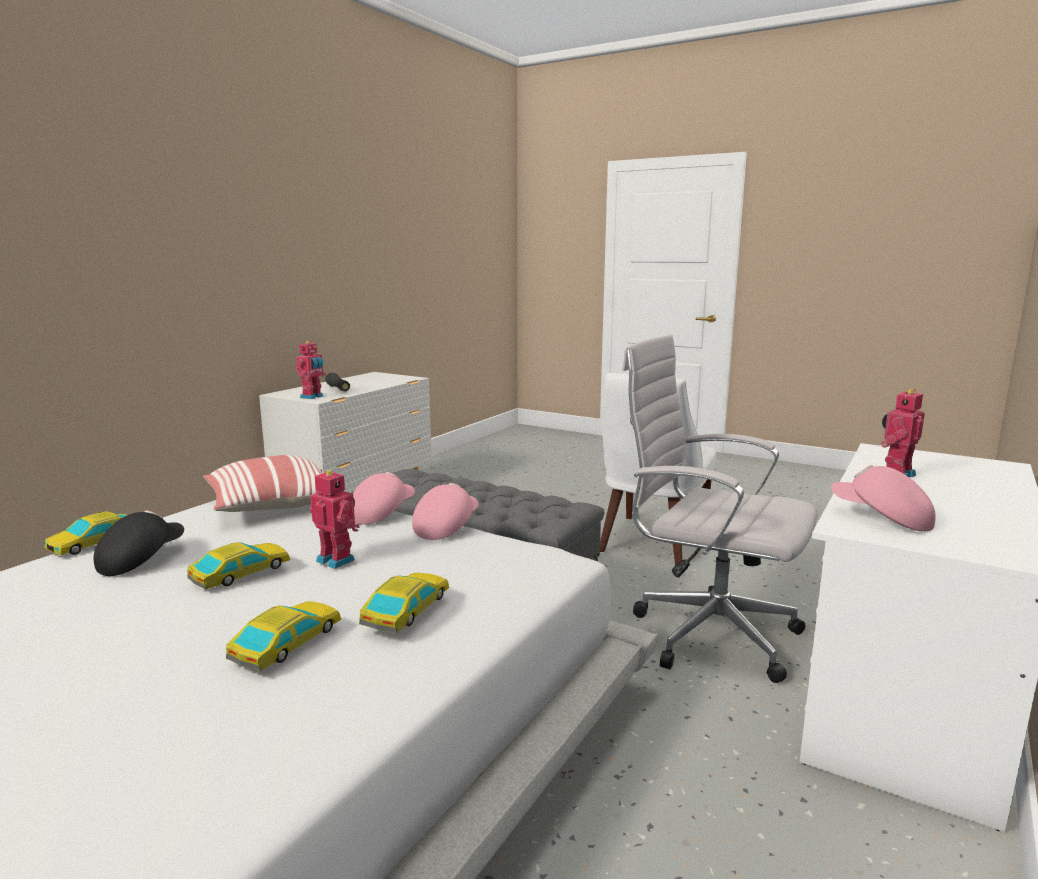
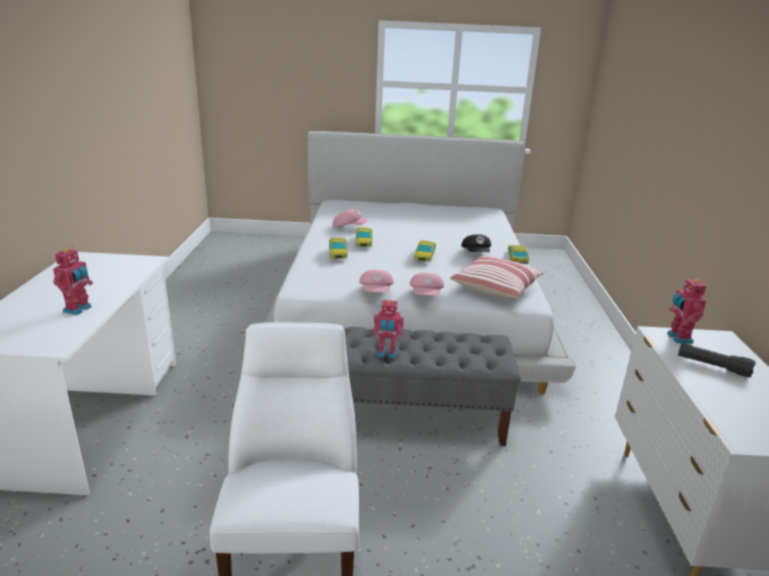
camera: 150 degrees right, 10 degrees up
toy robot [310,470,359,569] -> toy robot moved to [373,300,404,358]
white office chair [622,335,818,683] -> none
pink cap [831,465,936,532] -> pink cap moved to [333,209,368,227]

